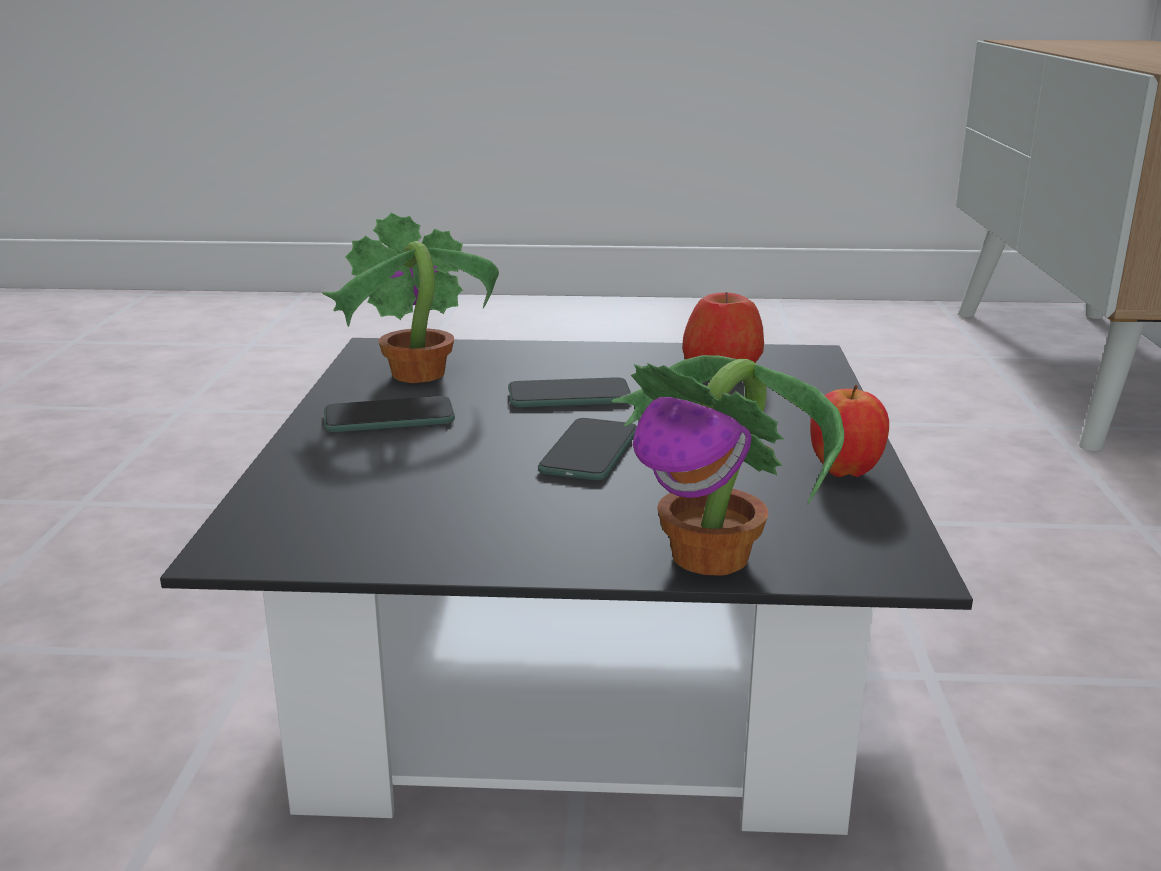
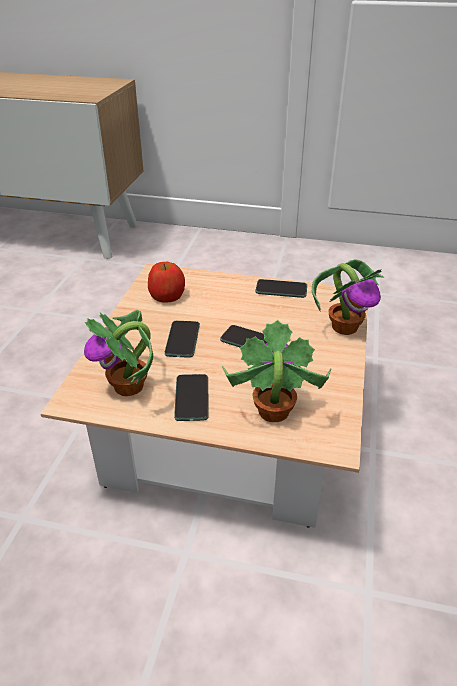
camera: 80 degrees left, 15 degrees up
black coffee table [160,338,973,835] -> beige coffee table [41,263,368,528]
apple [810,385,889,477] -> phone [255,279,307,298]
none -> potted plant [222,320,331,422]

